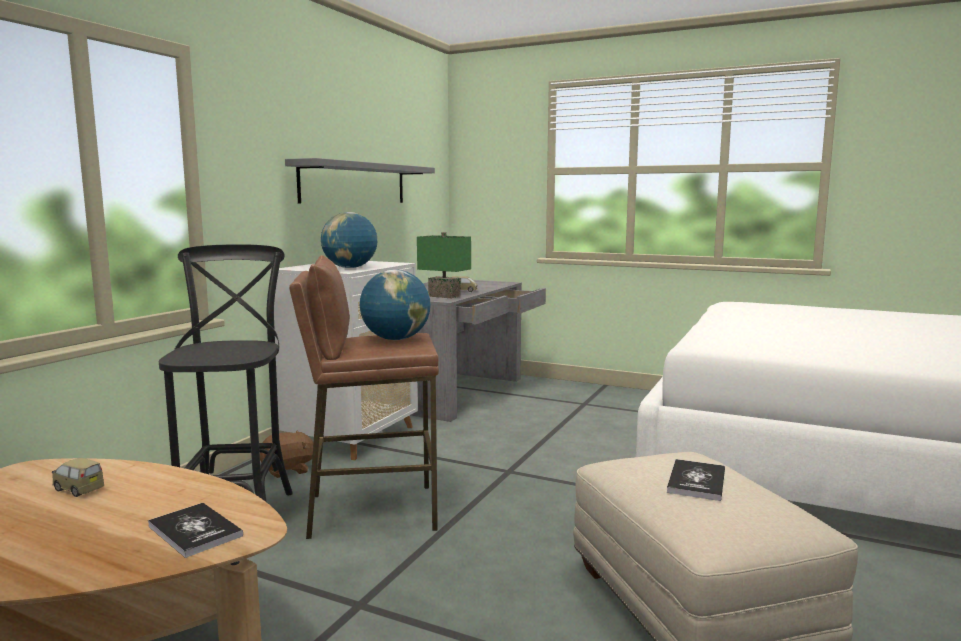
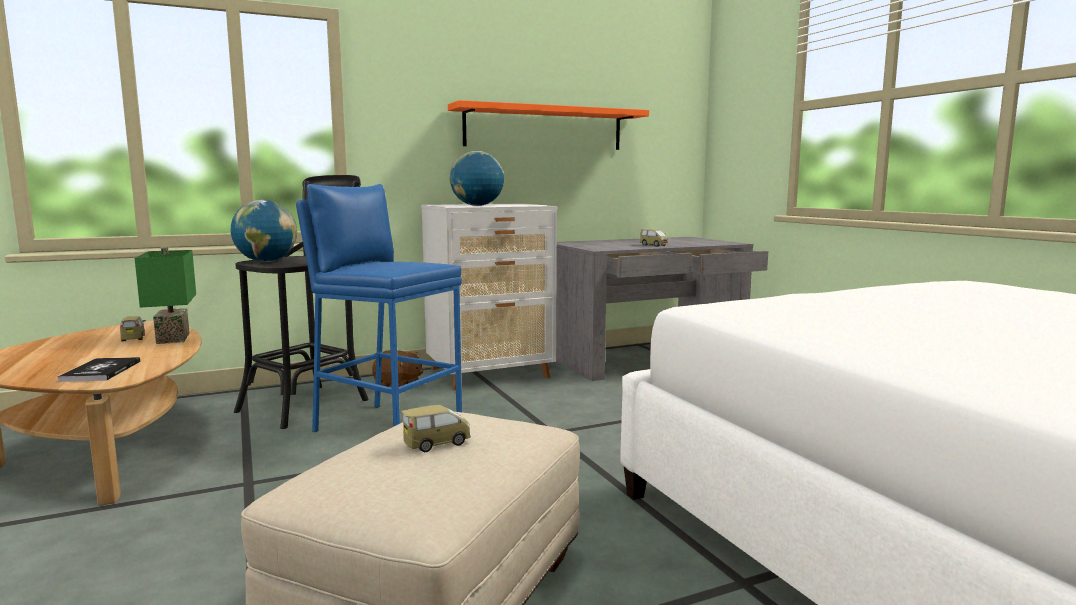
camera: 40 degrees right, 0 degrees up
grey shelf [285,158,435,204] -> orange shelf [448,100,649,150]
brown stool [289,255,439,539] -> blue stool [296,184,462,432]
globe [360,270,431,340] -> globe moved to [231,200,297,262]
green table lamp [417,232,471,298] -> green table lamp moved to [135,247,196,344]
book [667,459,725,501] -> toy car [401,405,471,453]

